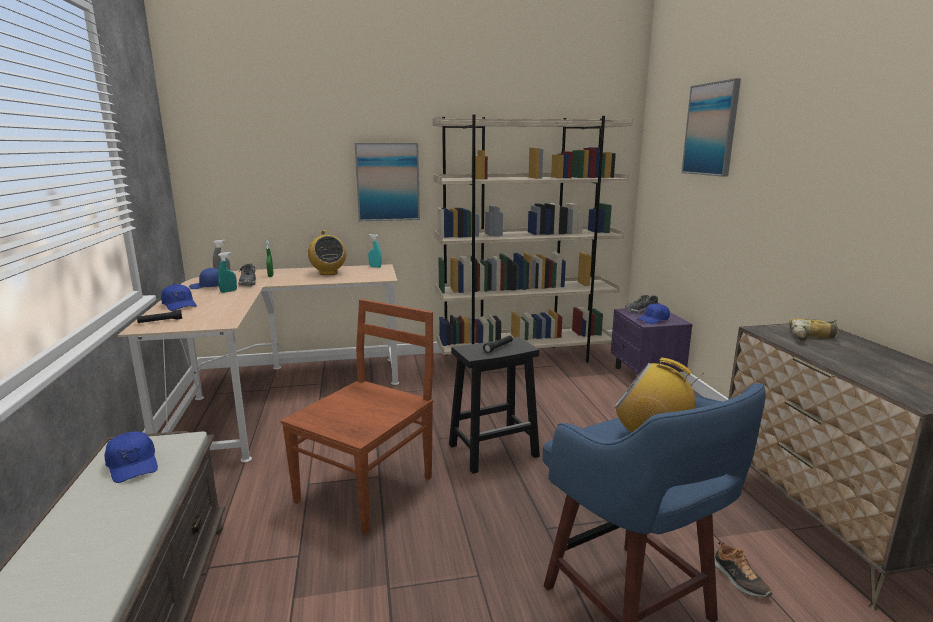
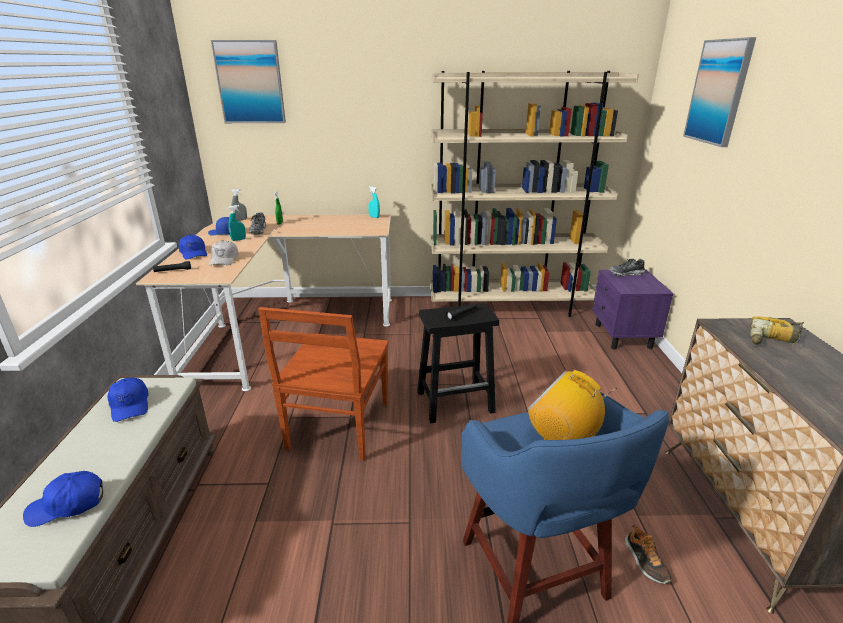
camera: 10 degrees right, 10 degrees up
brown chair [281,299,434,535] -> brown chair turned 150 degrees clockwise [258,307,389,461]
radio [308,230,346,275] -> none
picture [355,143,420,221] -> picture moved to [211,40,286,123]
blue cap [637,303,670,324] -> blue cap moved to [23,471,103,527]
none -> white cap [209,240,238,265]

